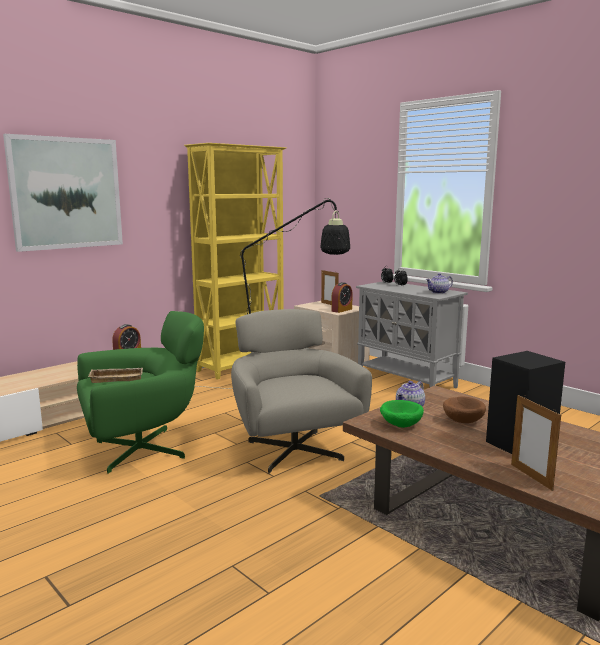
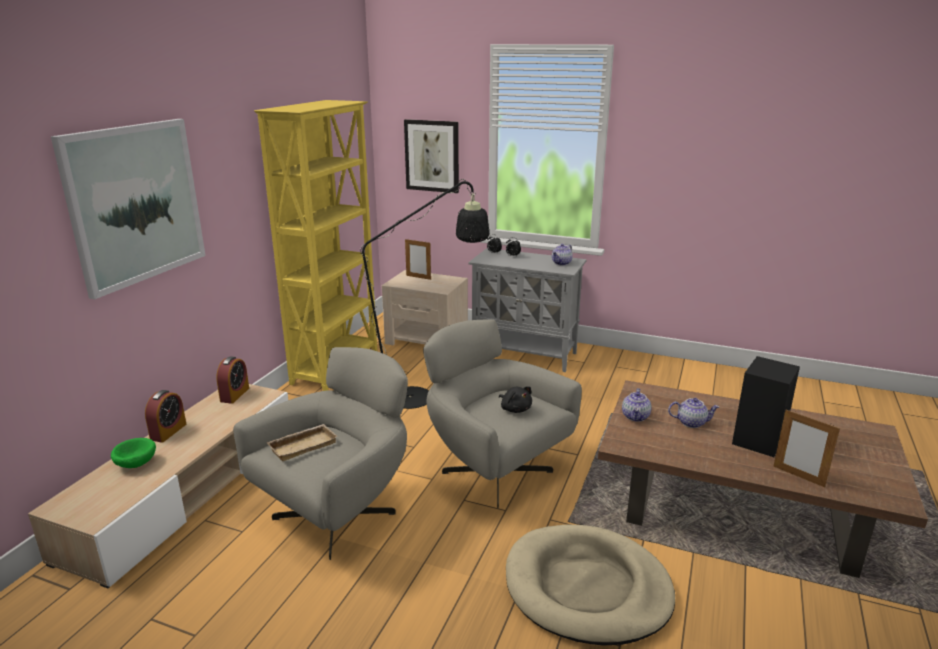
camera: 25 degrees left, 10 degrees up
green armchair [77,311,204,474] -> grey armchair [233,347,408,560]
alarm clock [331,282,353,313] -> alarm clock moved to [145,390,186,443]
green bowl [380,400,424,428] -> green bowl moved to [111,438,156,468]
brown bowl [443,396,486,423] -> teapot [668,398,719,428]
none -> picture [404,119,459,193]
none -> black plush toy [499,386,532,413]
none -> beige dog bed [506,525,675,646]

